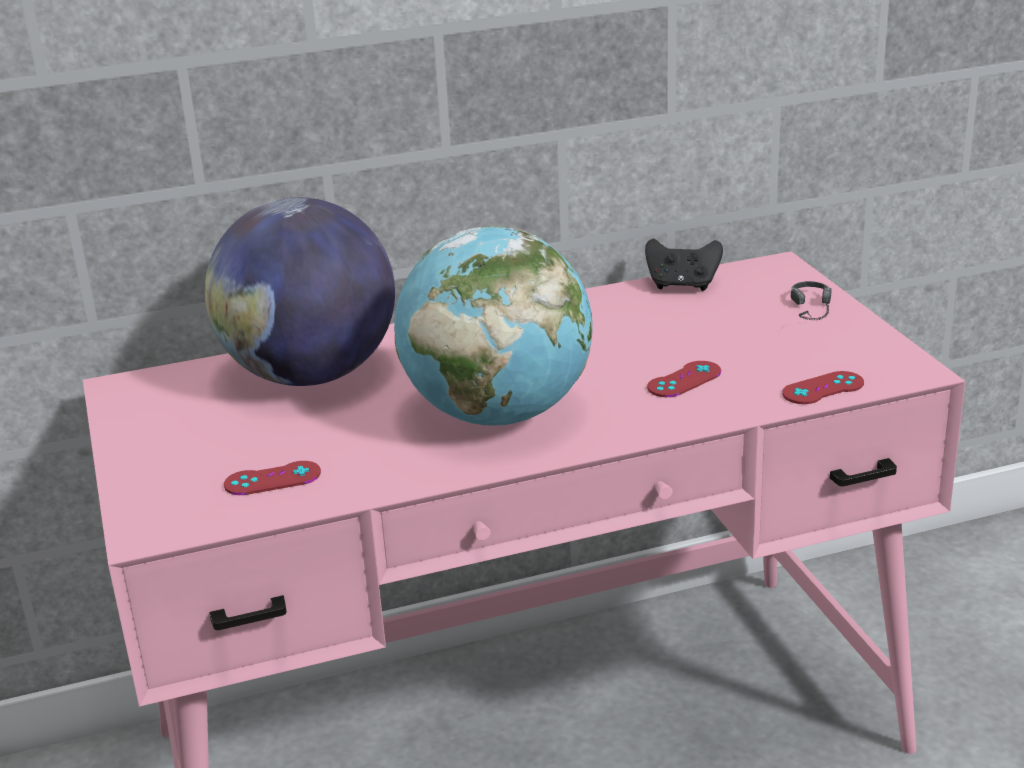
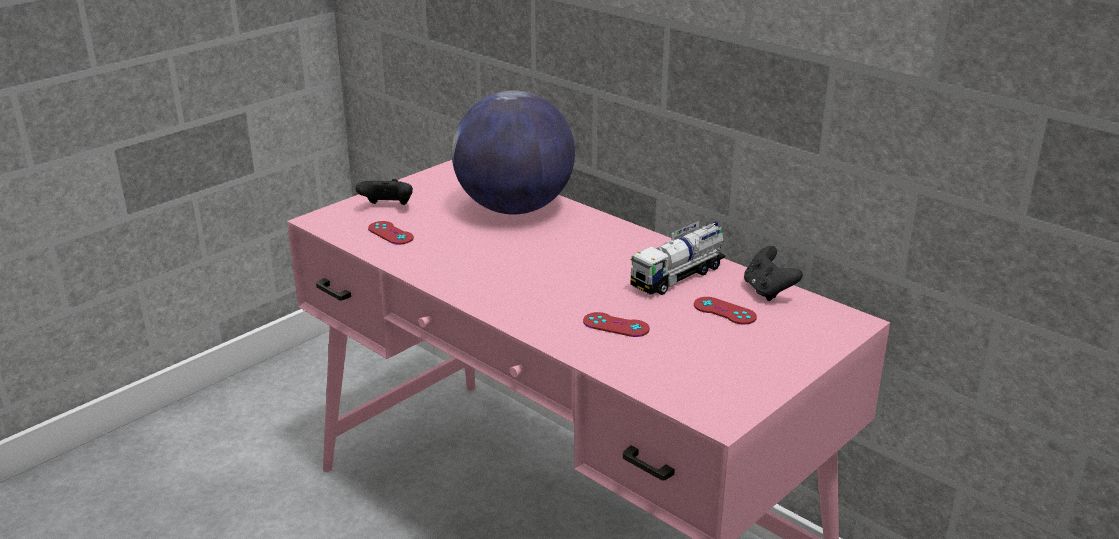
camera: 60 degrees right, 0 degrees up
globe [394,226,592,426] -> none
red game controller [782,371,864,404] -> red game controller moved to [694,297,757,325]
headphones [791,281,832,320] -> none
none -> black game controller [355,179,413,205]
none -> toy truck [630,221,726,295]

